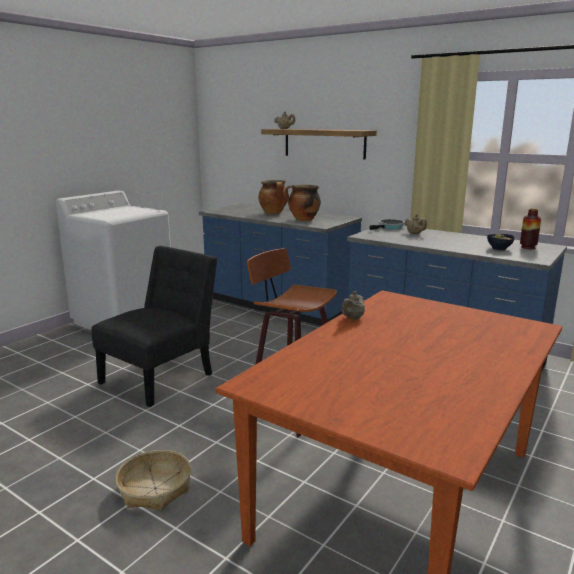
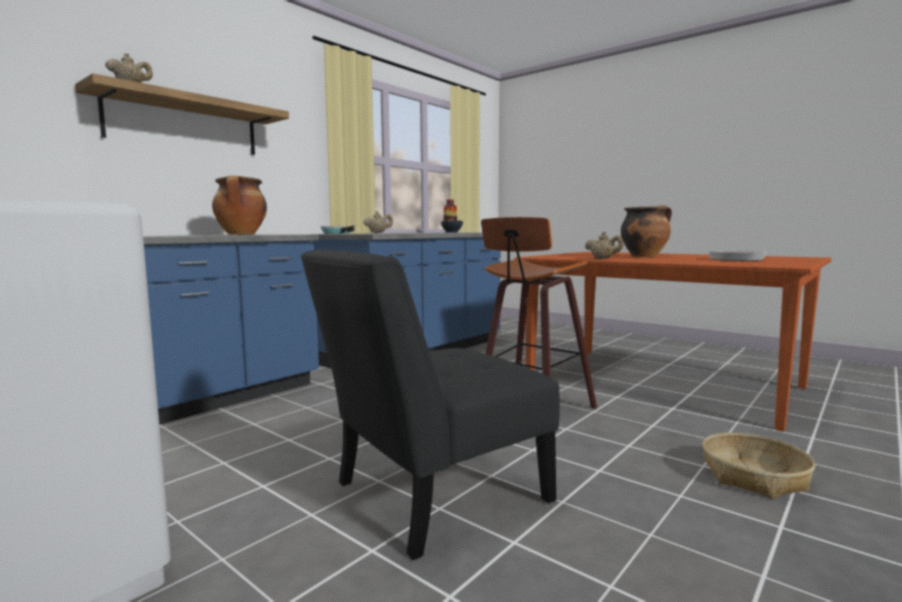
camera: 85 degrees left, 10 degrees down
black chair [91,246,218,407] -> black chair turned 75 degrees counterclockwise [301,250,560,560]
cooking pot [258,180,287,214] -> cooking pot moved to [621,205,672,257]
none -> frying pan [707,250,767,261]

